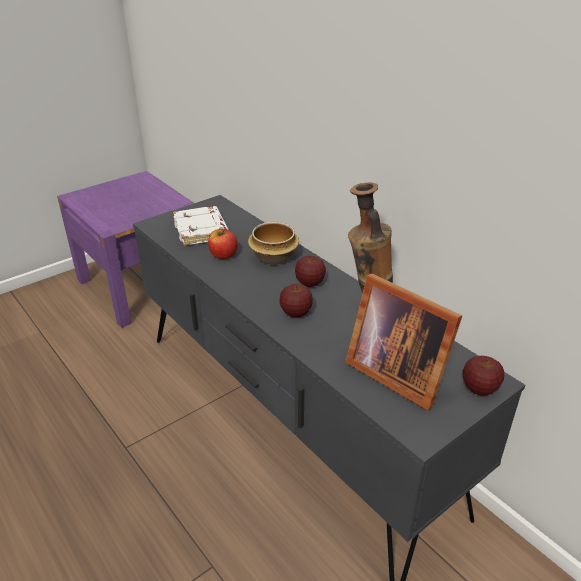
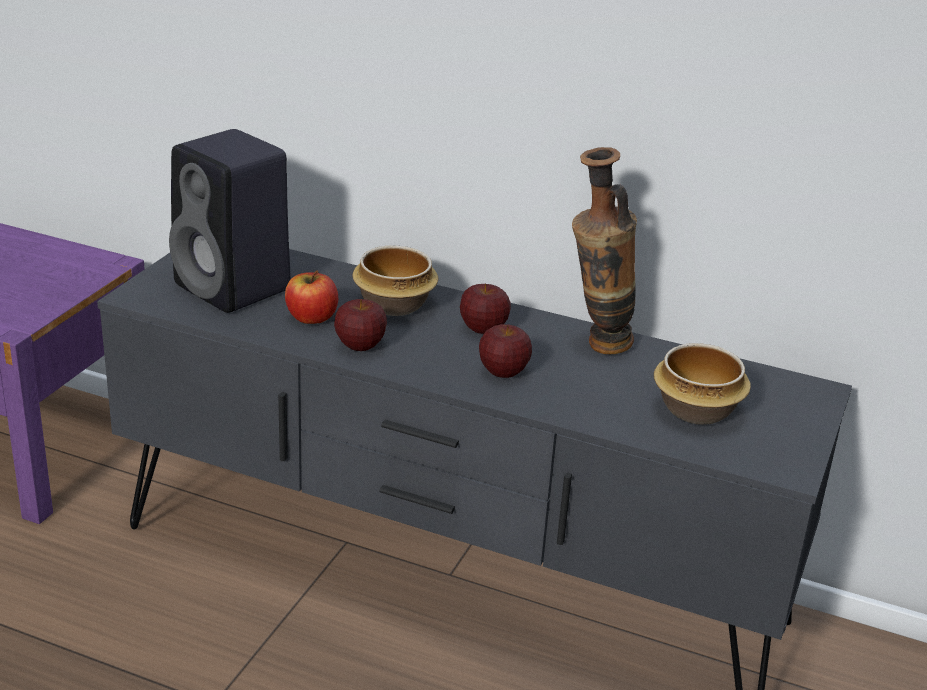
camera: 30 degrees left, 5 degrees down
white book [173,206,229,246] -> black speaker [169,129,291,313]
picture frame [346,274,462,411] -> bowl [654,343,751,425]
apple [463,356,504,396] -> apple moved to [334,299,387,351]

